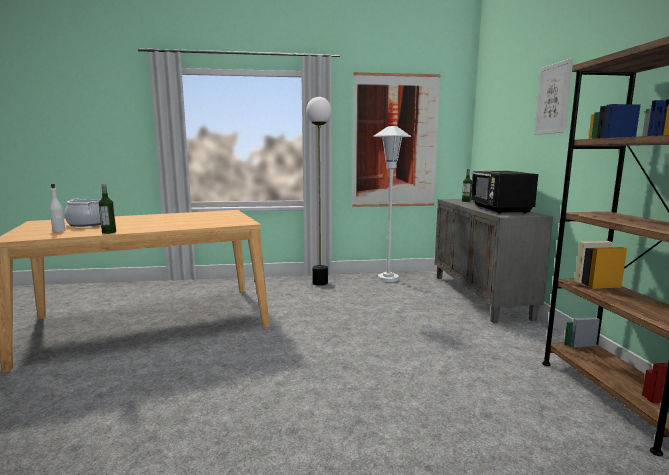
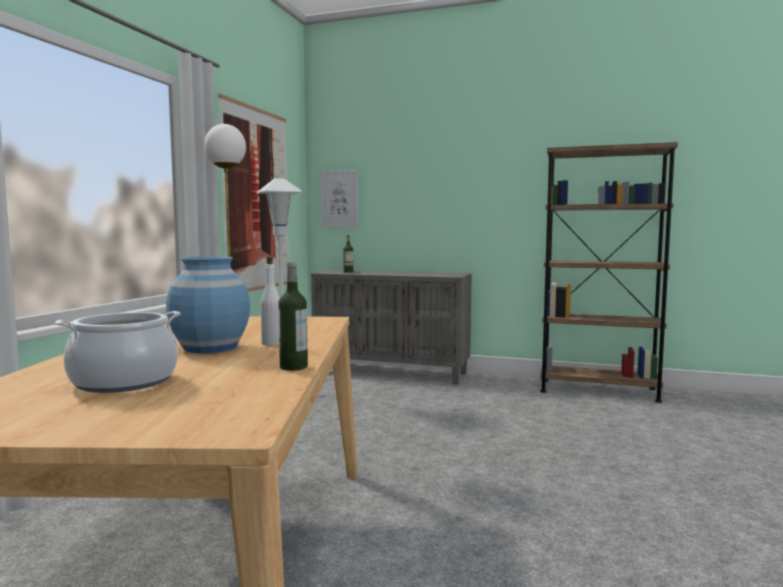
camera: 65 degrees left, 5 degrees down
white bottle [50,184,65,232] -> white bottle moved to [260,257,280,346]
black microwave [471,171,538,214] -> none
picture [534,58,573,135] -> picture moved to [321,170,358,228]
none -> blue vase [166,256,250,354]

